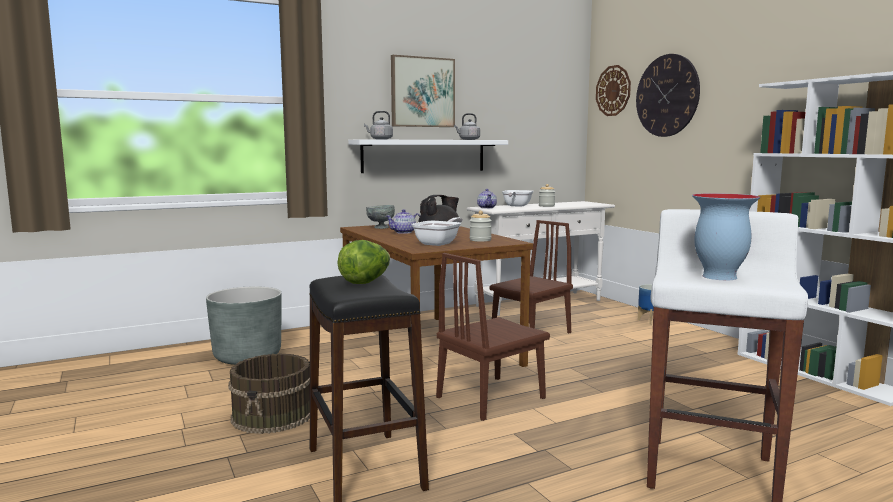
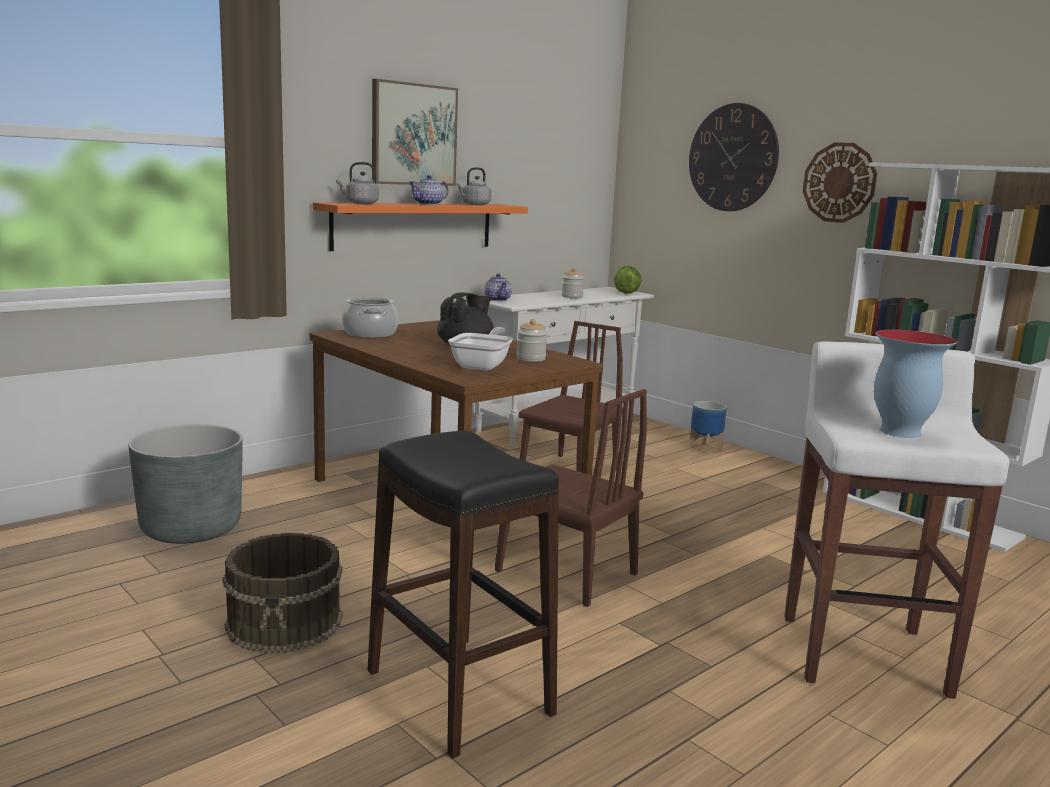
camera: 15 degrees left, 5 degrees up
lettuce [337,240,390,284] -> lettuce moved to [614,266,642,294]
white shelf [348,139,508,173] -> orange shelf [313,202,528,251]
grey bowl [366,205,395,229] -> cooking pot [342,297,398,338]
teapot [386,209,420,234] -> teapot moved to [409,175,449,205]
brown chair [436,253,550,421] -> brown chair turned 90 degrees counterclockwise [495,389,647,607]
frying pan [502,190,533,207] -> none
wall clock [596,65,631,116] -> wall clock moved to [803,143,877,223]

